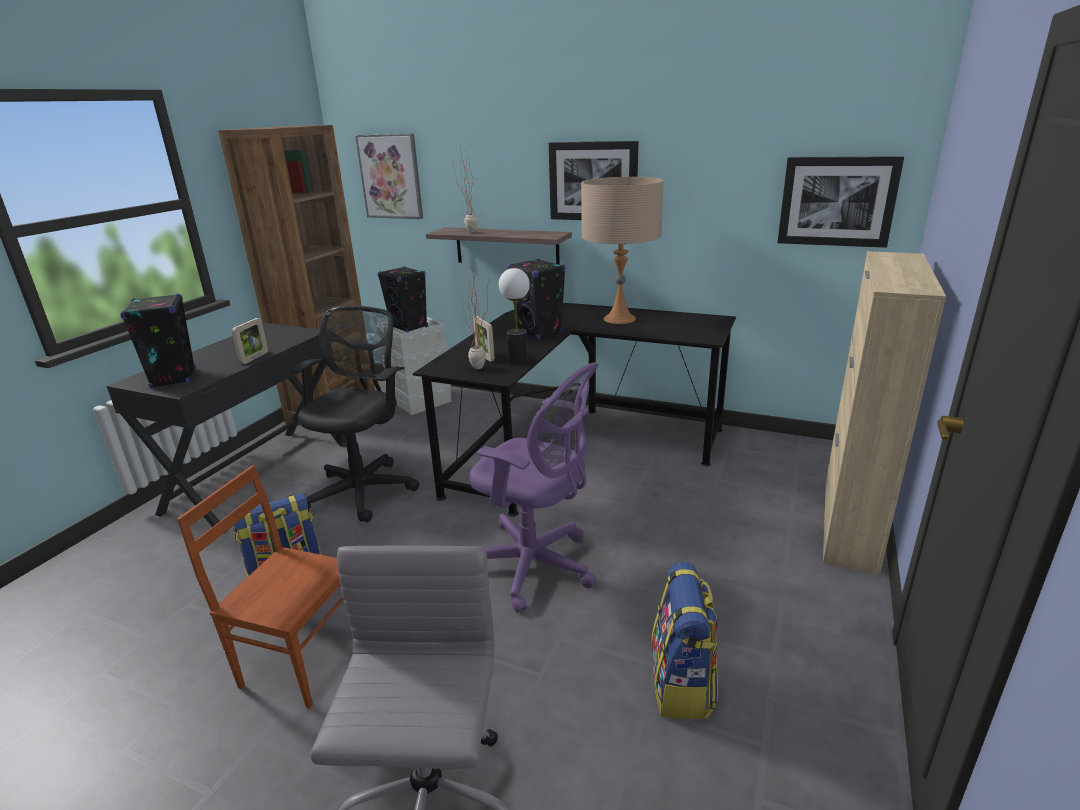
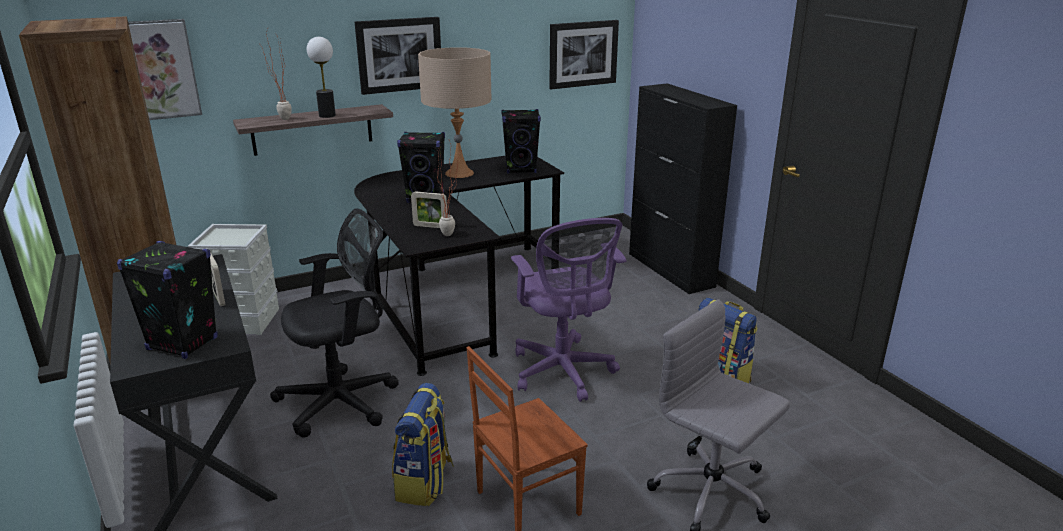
camera: 50 degrees left, 0 degrees up
black office chair [290,305,419,522] -> black office chair turned 90 degrees clockwise [270,208,399,438]
black speaker [378,266,428,333] -> black speaker moved to [501,109,541,173]
purple office chair [469,362,599,613] -> purple office chair turned 90 degrees clockwise [511,218,627,402]
table lamp [499,268,530,364] -> table lamp moved to [307,37,336,118]
beige cabinet [823,251,946,575] -> black cabinet [629,83,737,294]

